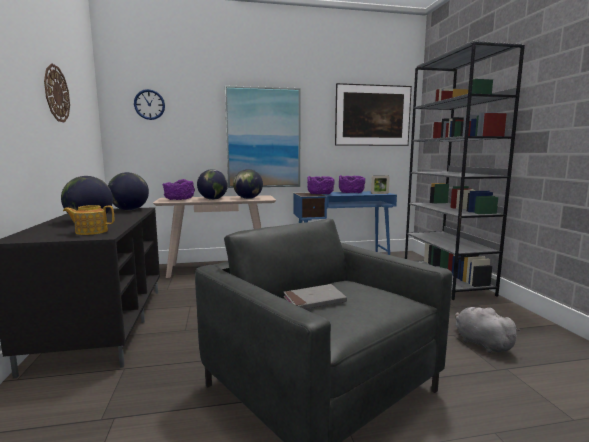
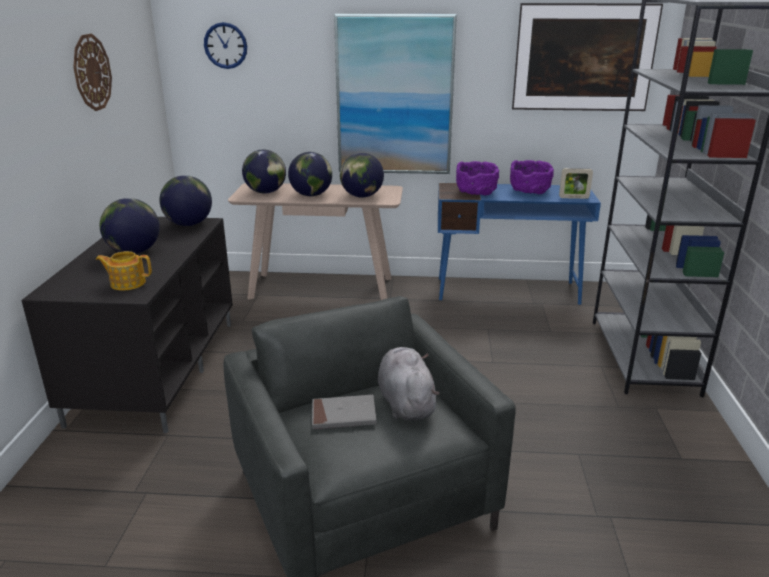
camera: 15 degrees right, 15 degrees up
purple bowl [163,179,195,200] -> globe [242,149,286,194]
grey plush toy [455,307,521,353] -> grey plush toy moved to [378,347,440,420]

